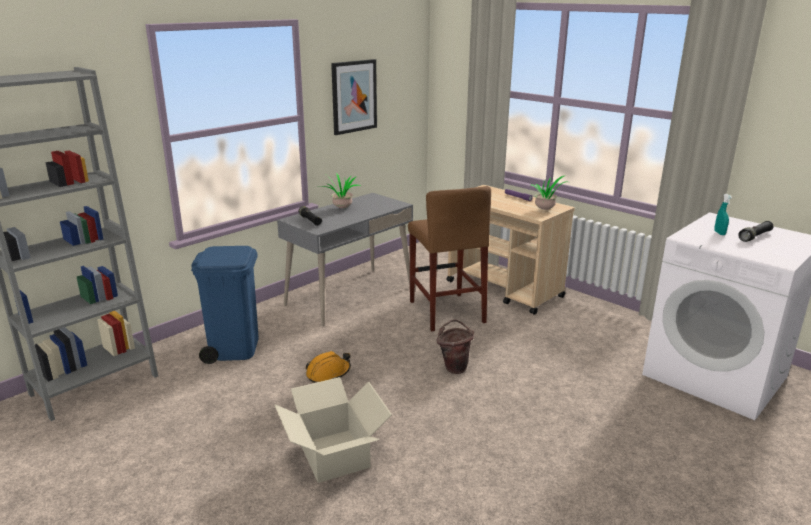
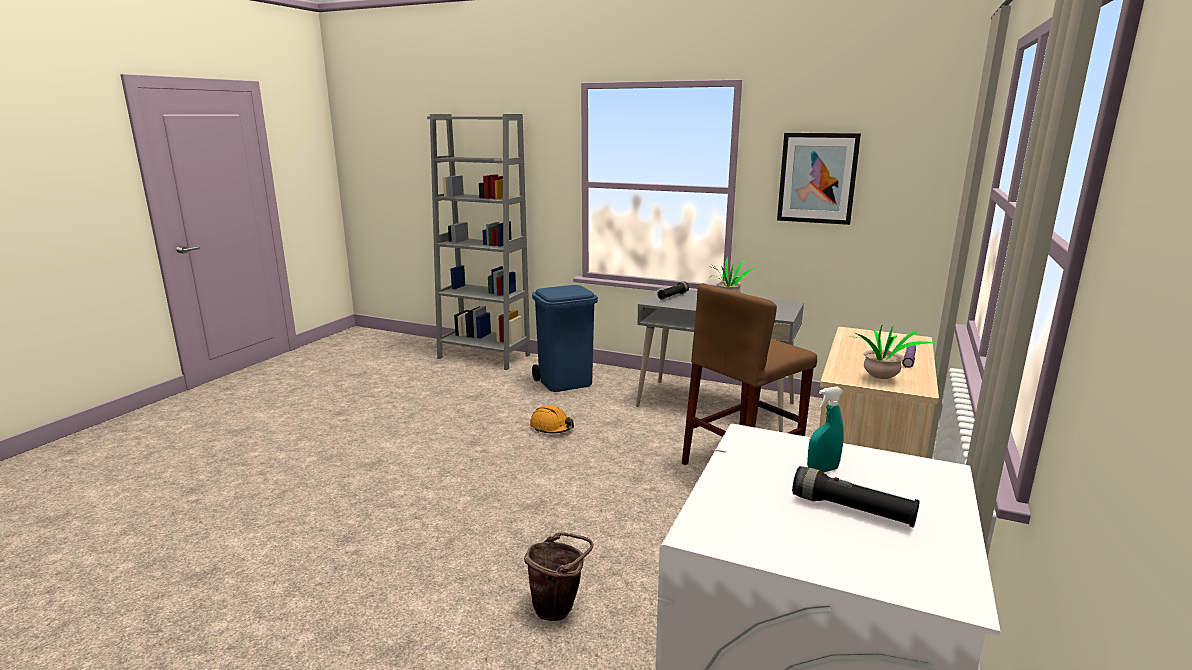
camera: 70 degrees right, 5 degrees down
cardboard box [275,377,392,483] -> none
brown bucket [437,319,474,374] -> brown bucket moved to [524,532,594,621]

